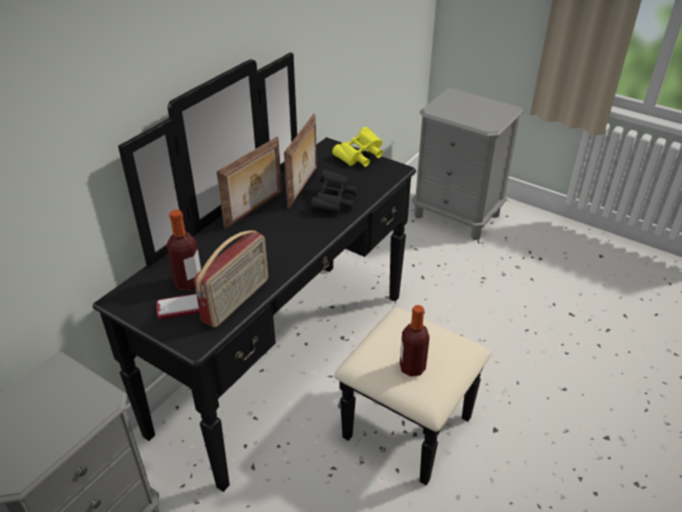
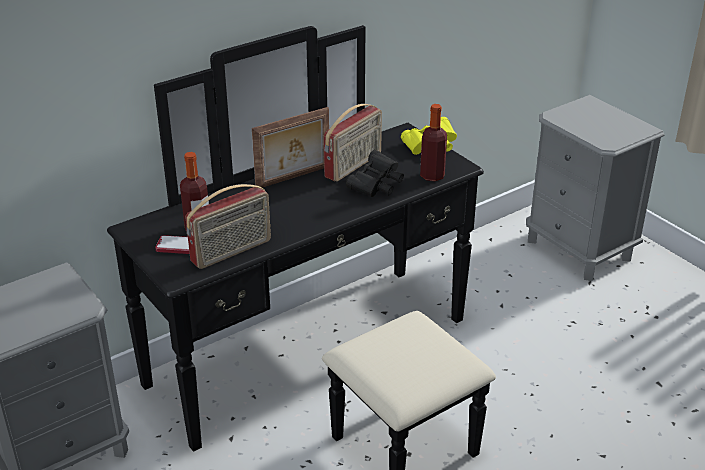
camera: 20 degrees right, 5 degrees down
picture frame [284,114,317,209] -> radio [324,104,382,182]
bottle [400,305,430,377] -> bottle moved to [420,104,447,181]

